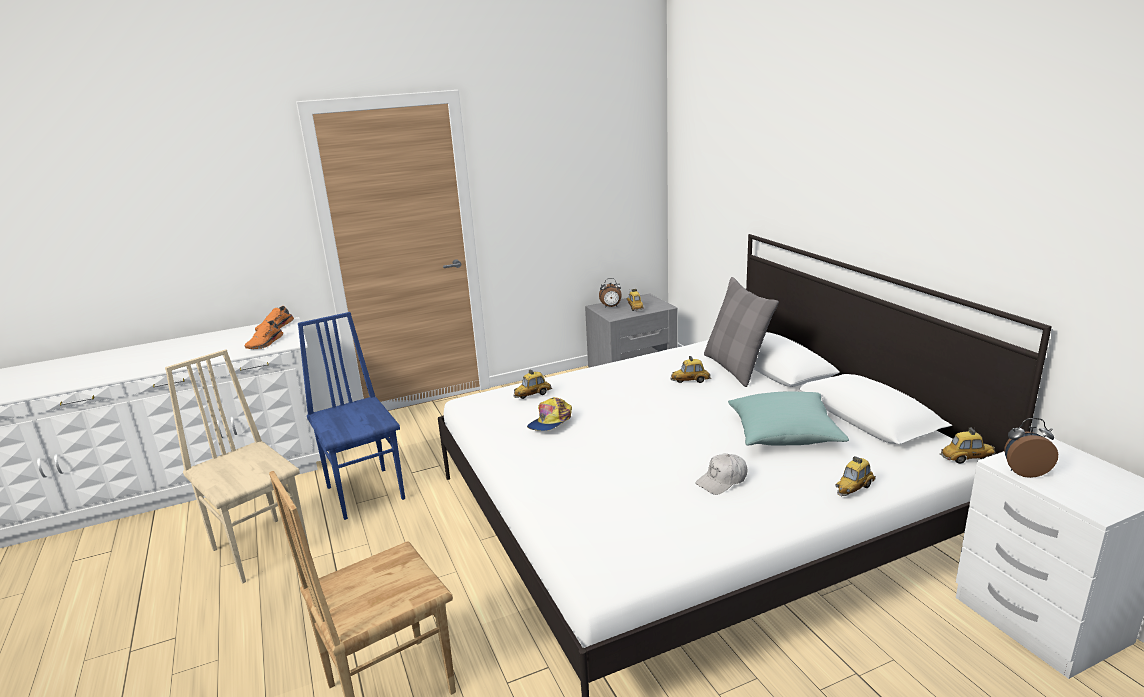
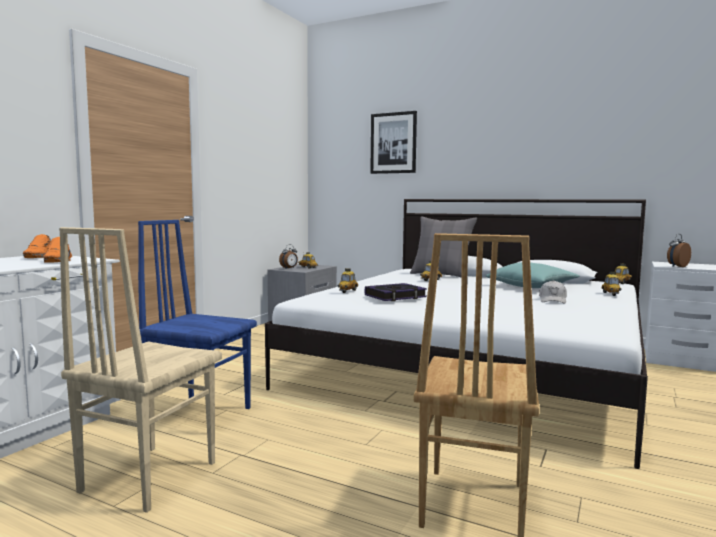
camera: 40 degrees left, 15 degrees down
beige chair [165,349,309,583] -> beige chair turned 75 degrees counterclockwise [59,227,222,513]
cap [527,397,572,431] -> book [365,283,427,301]
none -> picture [370,111,417,174]

